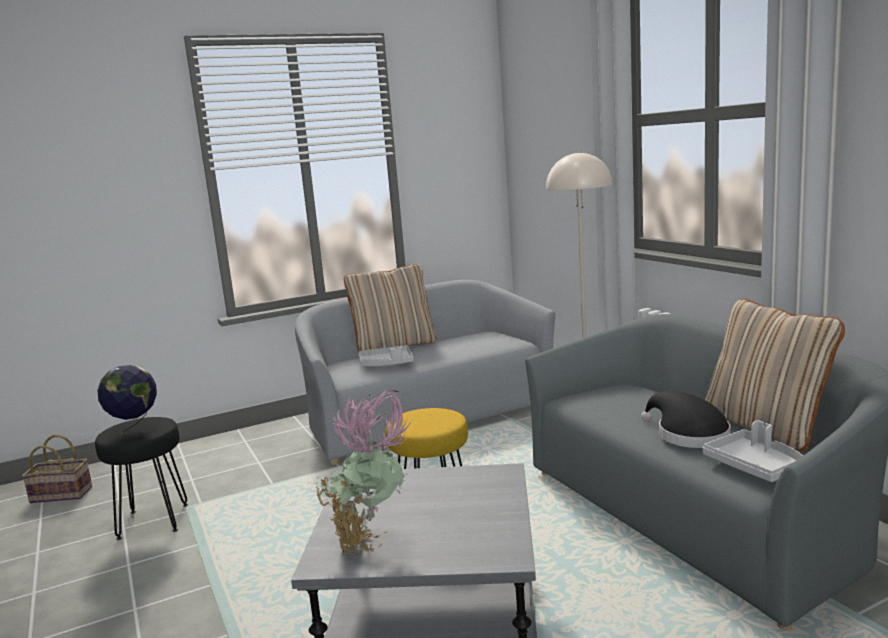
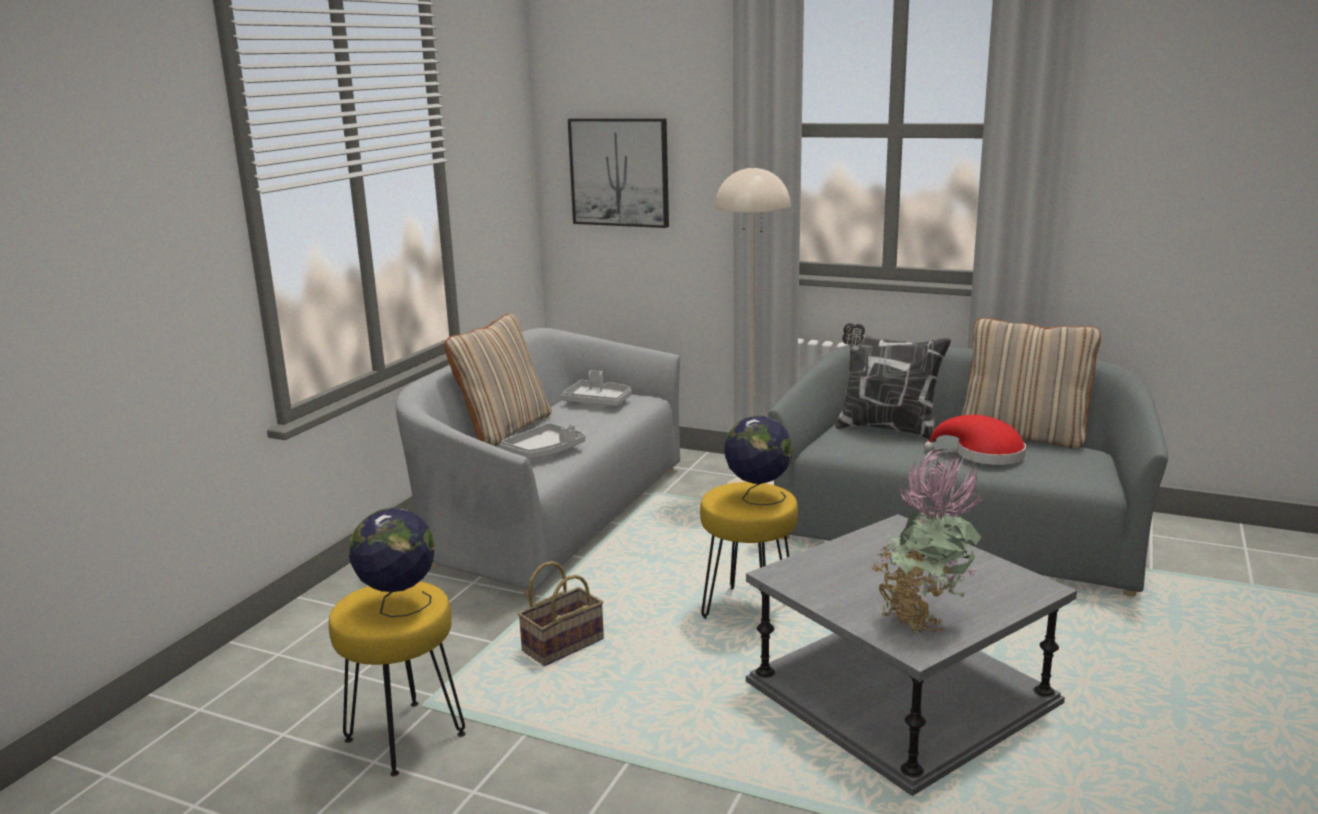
camera: 40 degrees left, 5 degrees up
basket [22,435,92,503] -> basket moved to [518,561,604,666]
black stool [95,417,188,540] -> yellow stool [329,581,465,776]
black hat [641,391,731,448] -> red hat [924,415,1026,465]
grey tray [703,420,803,482] -> grey tray moved to [561,370,631,406]
none -> picture [568,118,669,228]
none -> globe [724,416,793,505]
none -> pillow [835,323,951,442]

